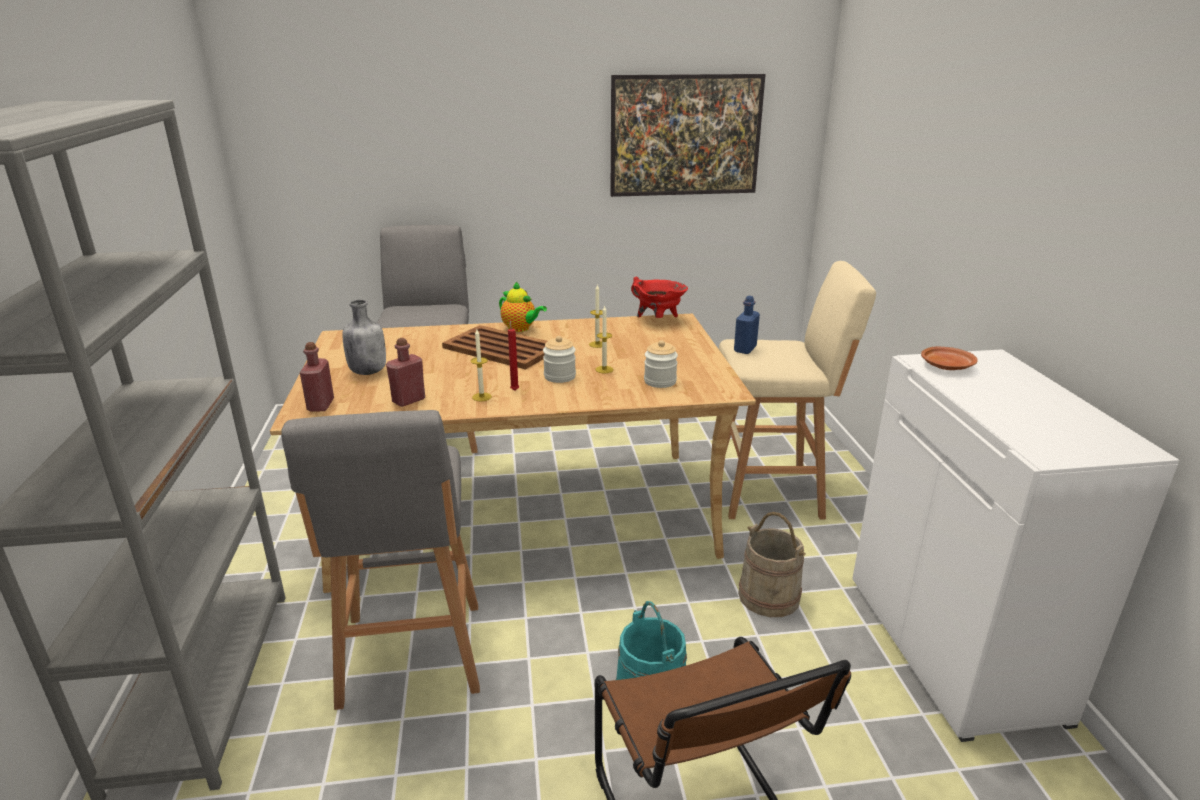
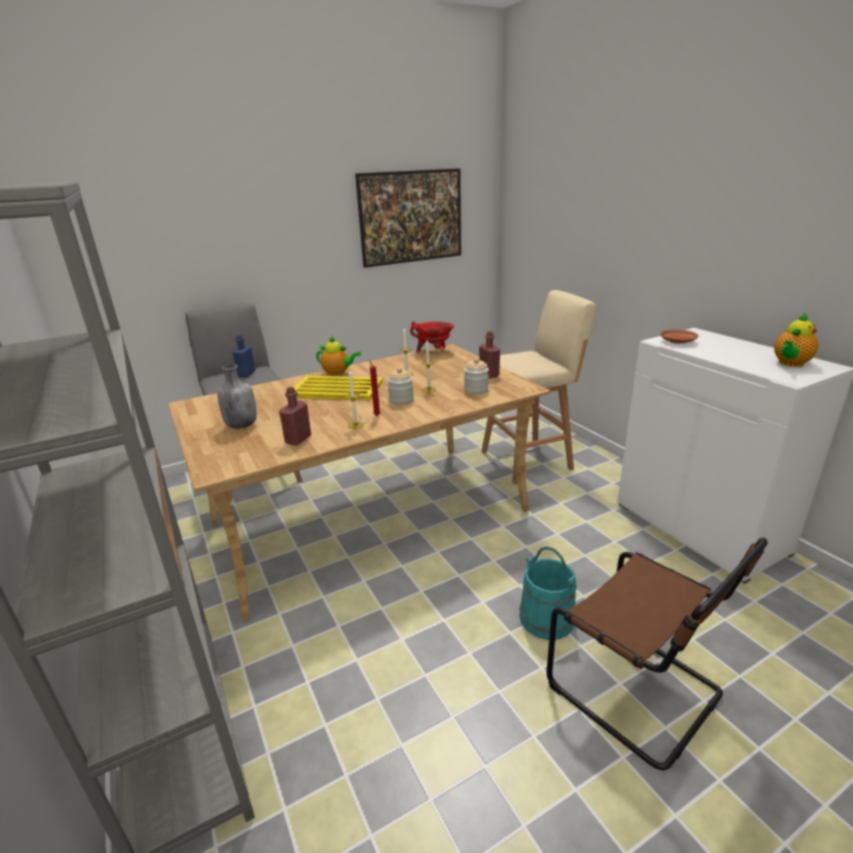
camera: 20 degrees left, 0 degrees up
grey stool [281,410,480,710] -> none
red bottle [300,342,334,412] -> red bottle moved to [479,331,500,378]
brown tray [442,325,547,370] -> yellow tray [294,376,383,400]
blue bottle [734,296,760,354] -> blue bottle moved to [233,335,255,377]
beige bucket [738,512,806,617] -> none
none -> teapot [774,312,818,367]

